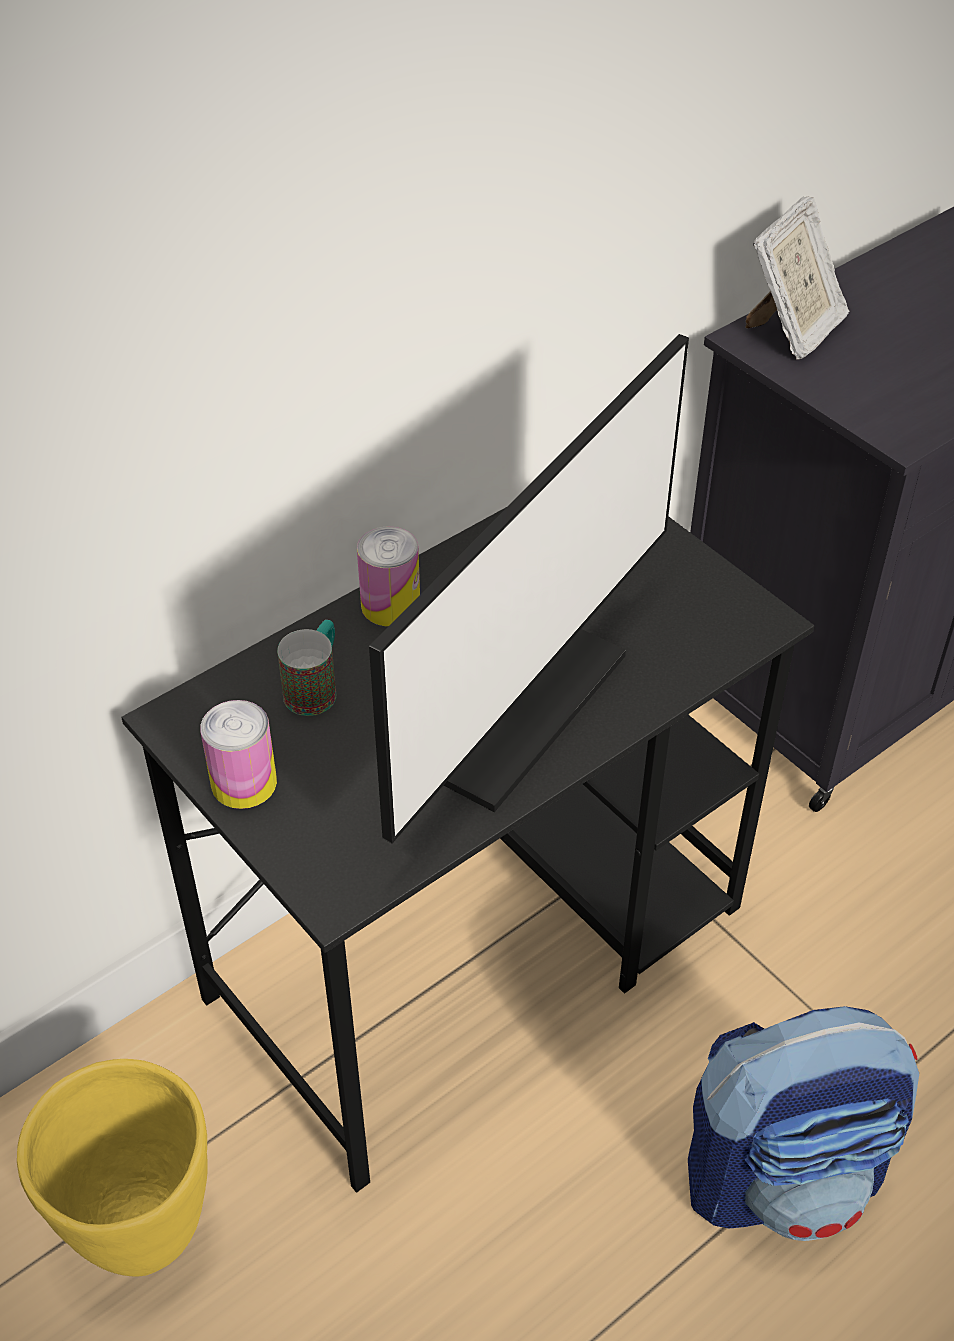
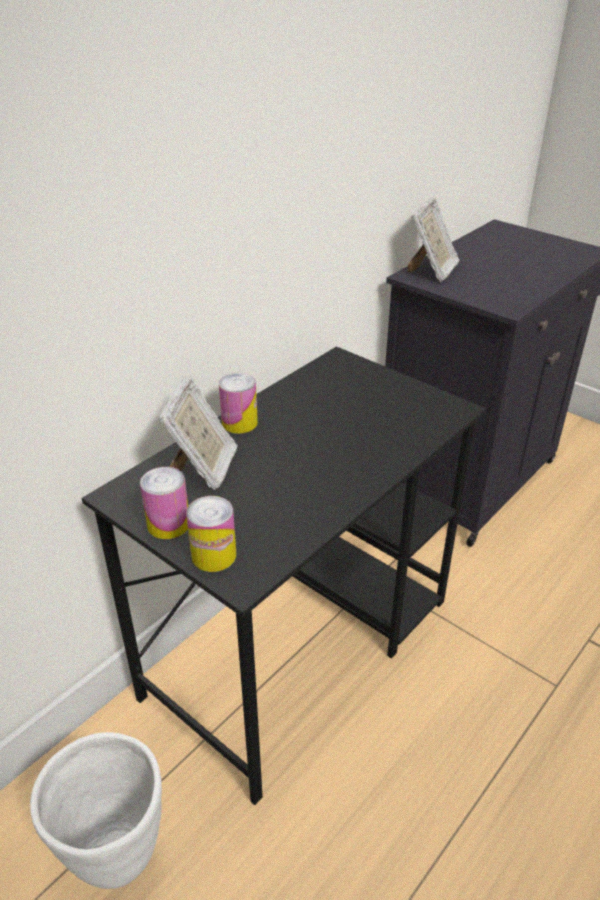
camera: 10 degrees left, 10 degrees down
yellow planter [17,1059,208,1277] -> white planter [30,732,162,889]
mug [277,620,336,716] -> picture frame [159,376,238,490]
monitor [369,334,689,844] -> none
backpack [688,1006,919,1241] -> none
none -> can [186,496,236,572]

